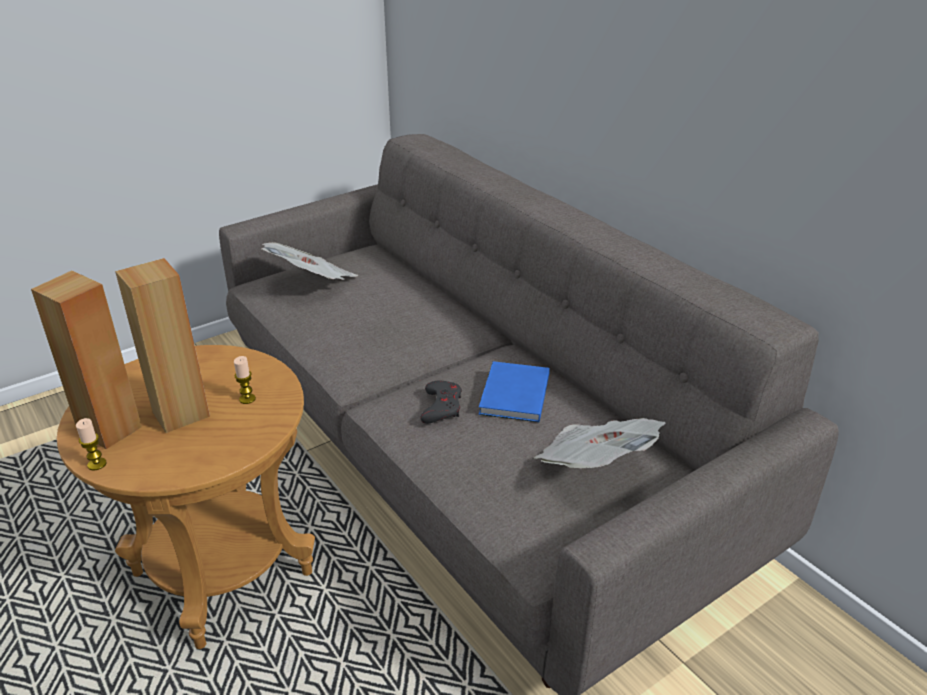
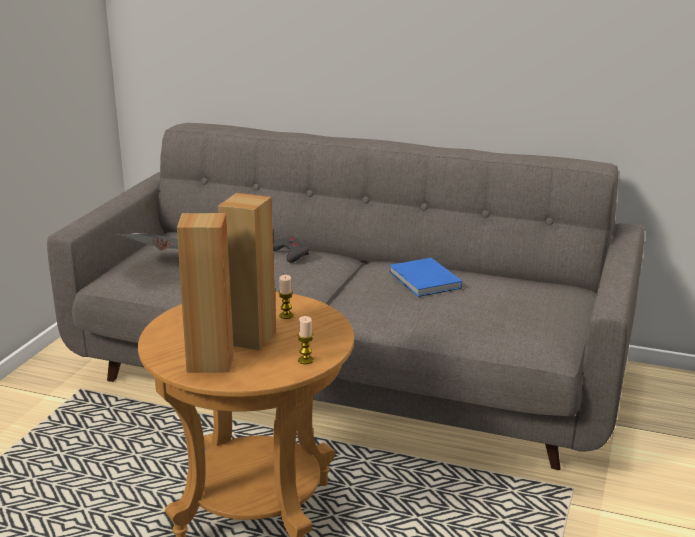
camera: 35 degrees left, 10 degrees down
candle [76,418,107,470] -> candle moved to [297,316,314,364]
grey game controller [420,380,462,424] -> grey game controller moved to [273,236,309,263]
newspaper [534,418,666,468] -> none

